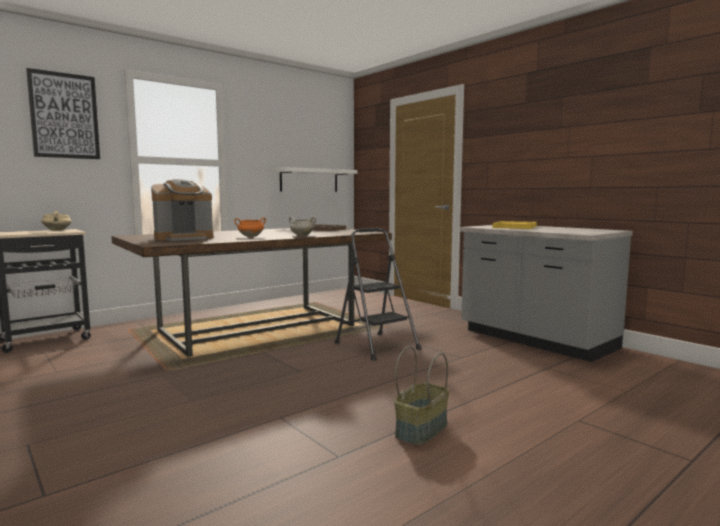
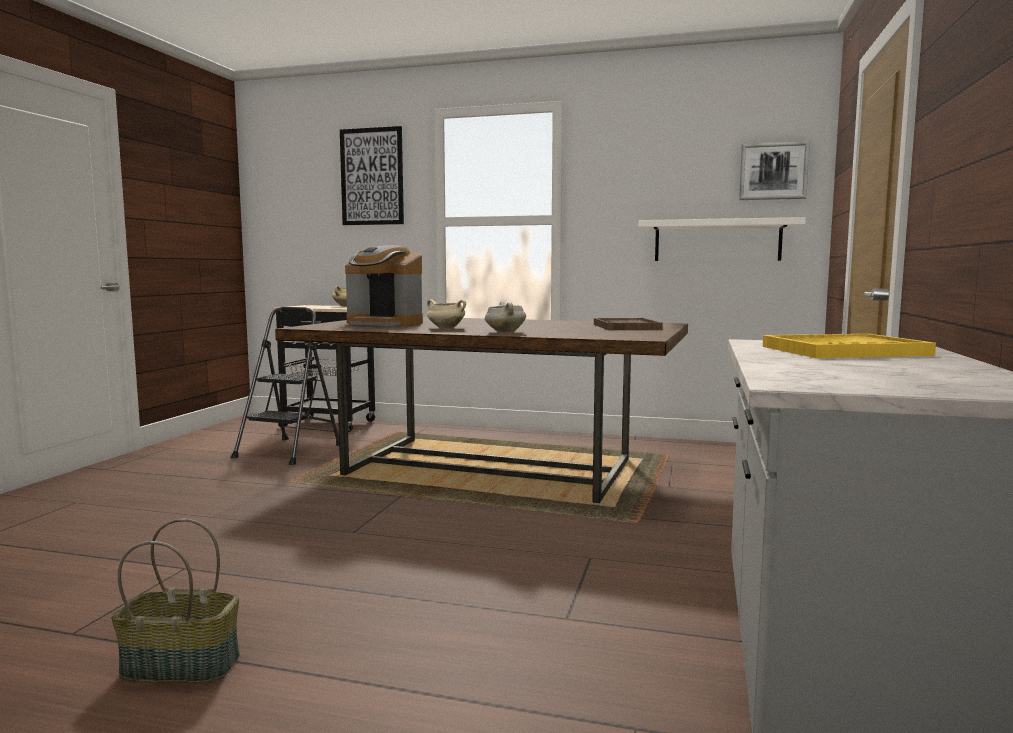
camera: 55 degrees right, 0 degrees up
orange cooking pot [234,217,266,237] -> beige cooking pot [427,299,466,328]
black step ladder [334,228,422,361] -> black step ladder moved to [230,307,339,465]
none -> picture [739,141,810,200]

